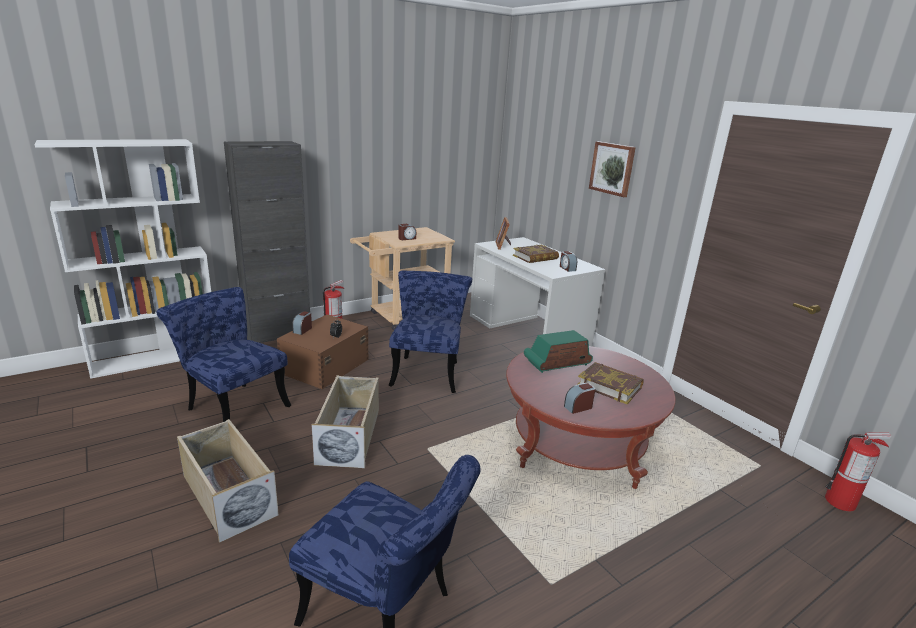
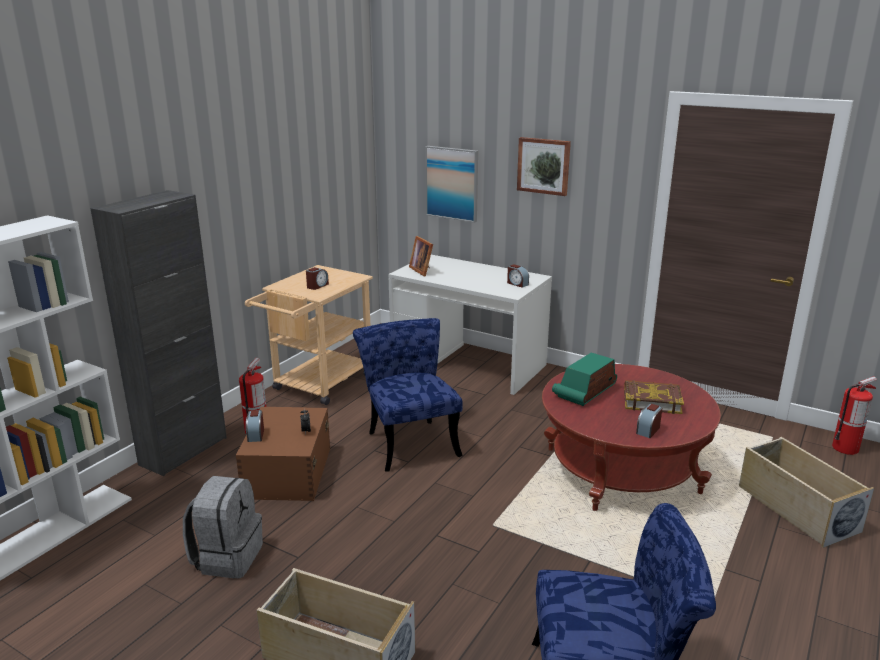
camera: 25 degrees left, 0 degrees up
blue chair [157,287,291,422] -> grey backpack [183,476,263,579]
beige storage box [312,375,379,468] -> beige storage box moved to [739,437,874,548]
book [513,245,559,263] -> none
none -> picture [425,146,478,223]

